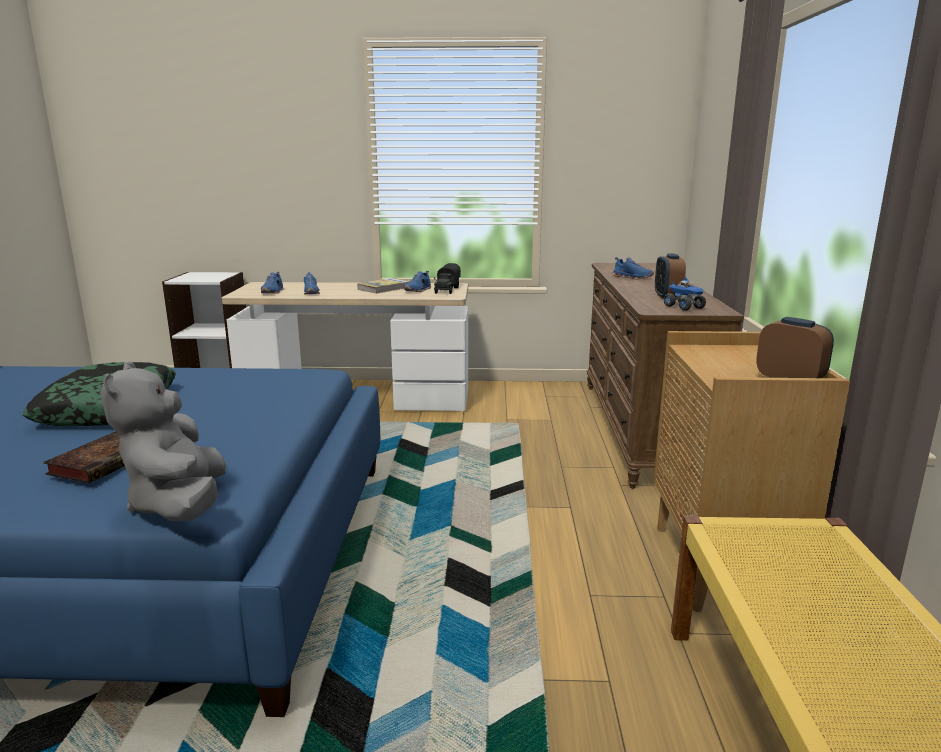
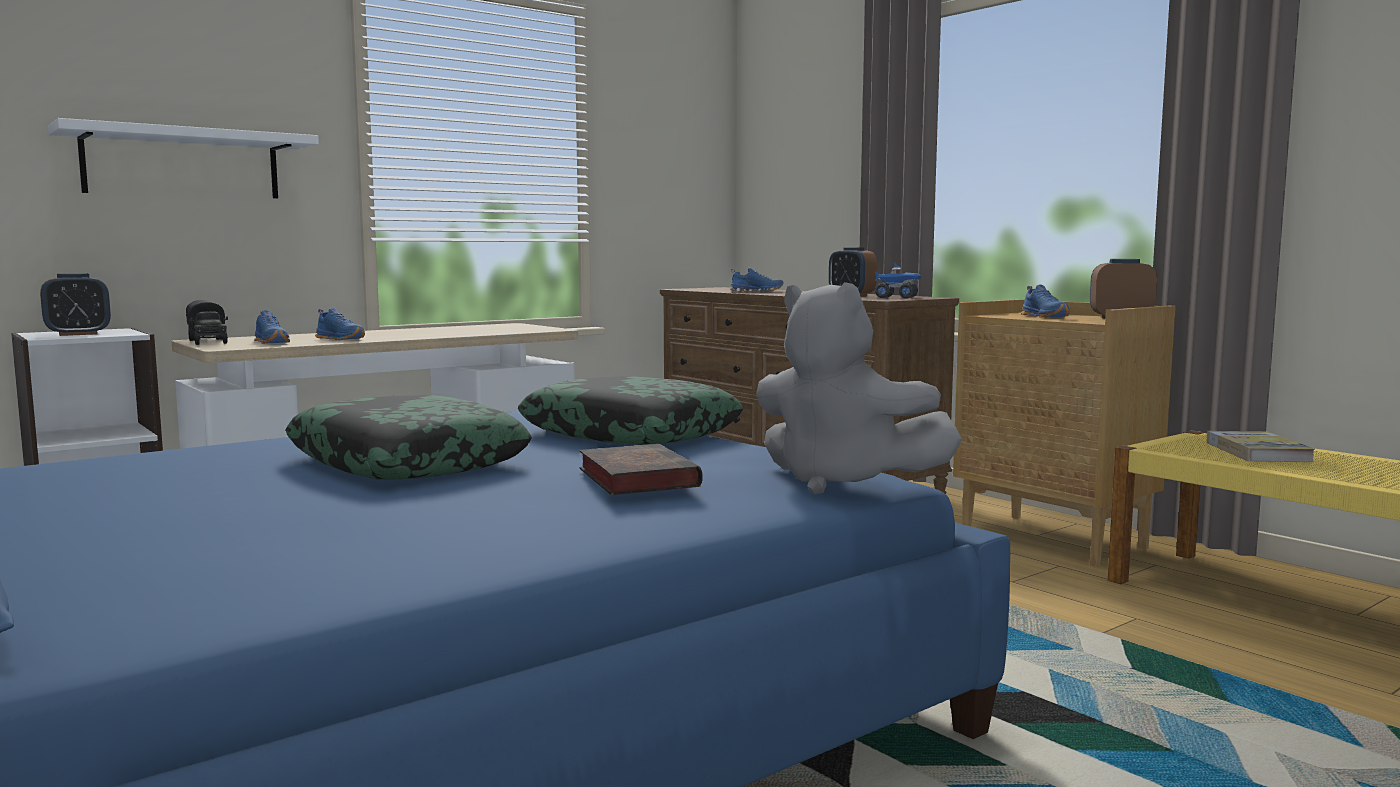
camera: 40 degrees left, 10 degrees down
book [357,278,410,294] -> book moved to [1206,431,1315,462]
blue shoe [404,271,431,292] -> blue shoe moved to [1021,285,1069,318]
toy truck [434,263,461,294] -> toy truck moved to [186,300,228,345]
none -> alarm clock [40,273,111,336]
none -> white shelf [48,118,319,198]
none -> pillow [518,376,744,445]

